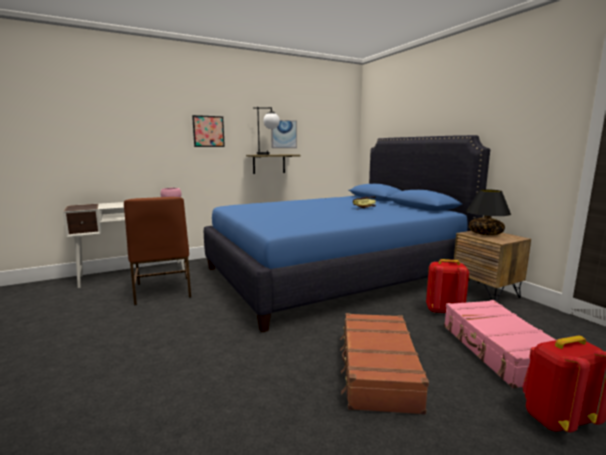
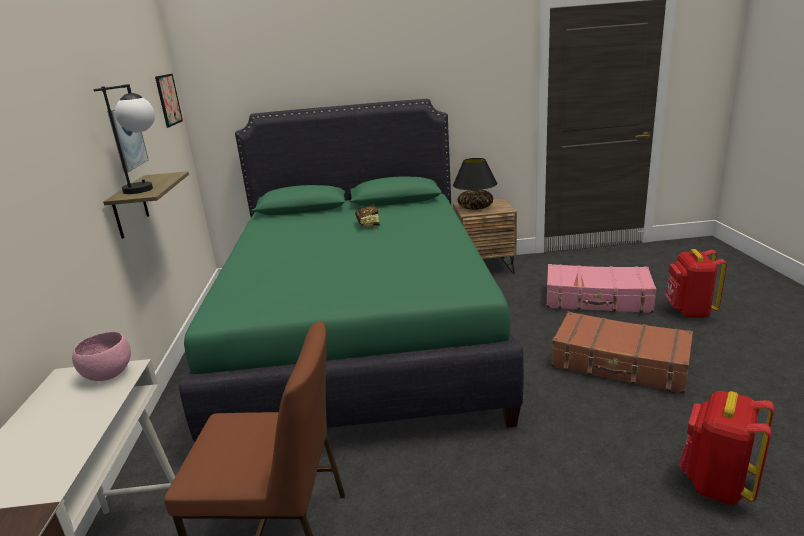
camera: 65 degrees left, 10 degrees up
picture [192,115,225,147] -> picture moved to [155,74,183,128]
blue bed [204,135,490,332] -> green bed [179,99,524,442]
red backpack [426,259,469,313] -> red backpack moved to [679,391,775,505]

